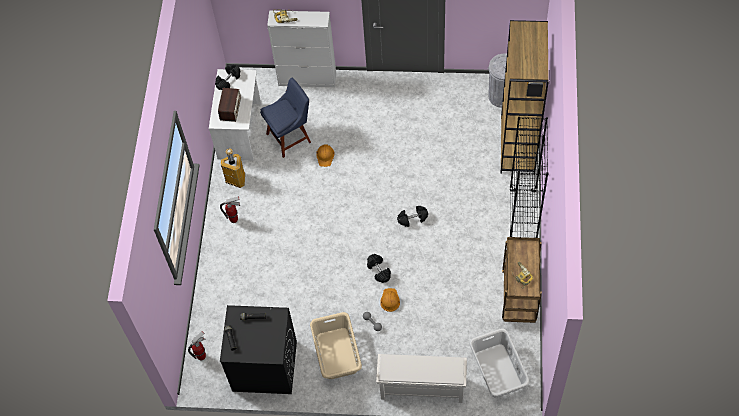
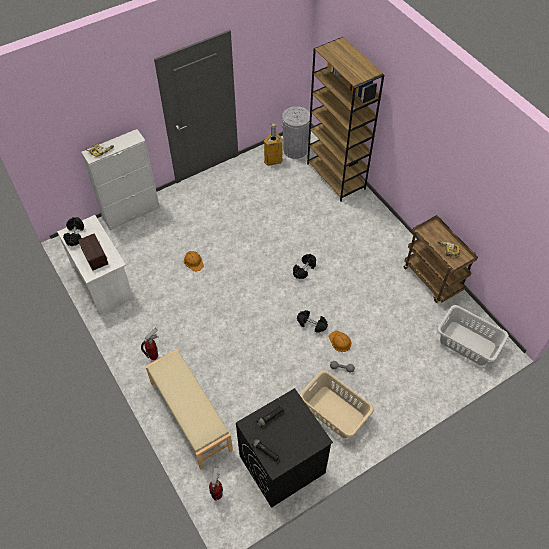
camera: 40 degrees left, 5 degrees down
trash can [221,148,245,188] -> trash can moved to [264,123,283,166]
blue chair [260,78,311,158] -> none
white shoe rack [376,354,467,403] -> none
black bookcase [509,117,549,238] -> none
none -> beige bench [145,349,233,469]

